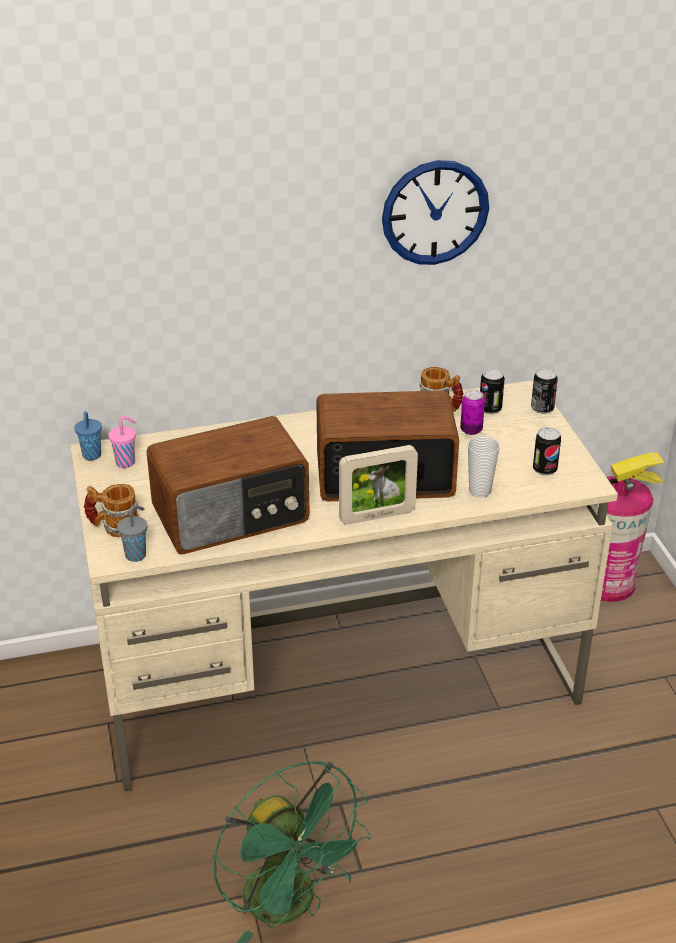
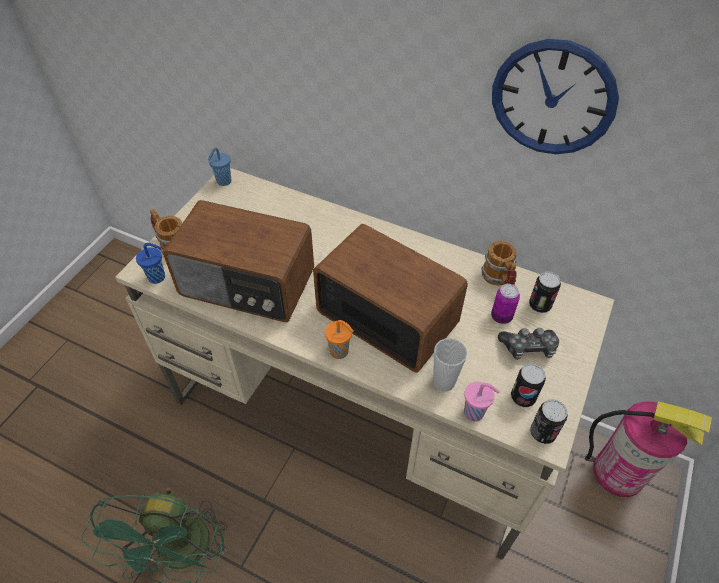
camera: 40 degrees right, 15 degrees up
pink cup [108,416,137,468] -> pink cup moved to [464,382,500,422]
grey cup [117,505,147,562] -> blue cup [136,243,165,284]
picture frame [339,445,418,525] -> orange cup [325,320,354,359]
can [531,368,558,414] -> can moved to [530,399,568,444]
none -> game controller [498,328,559,360]

